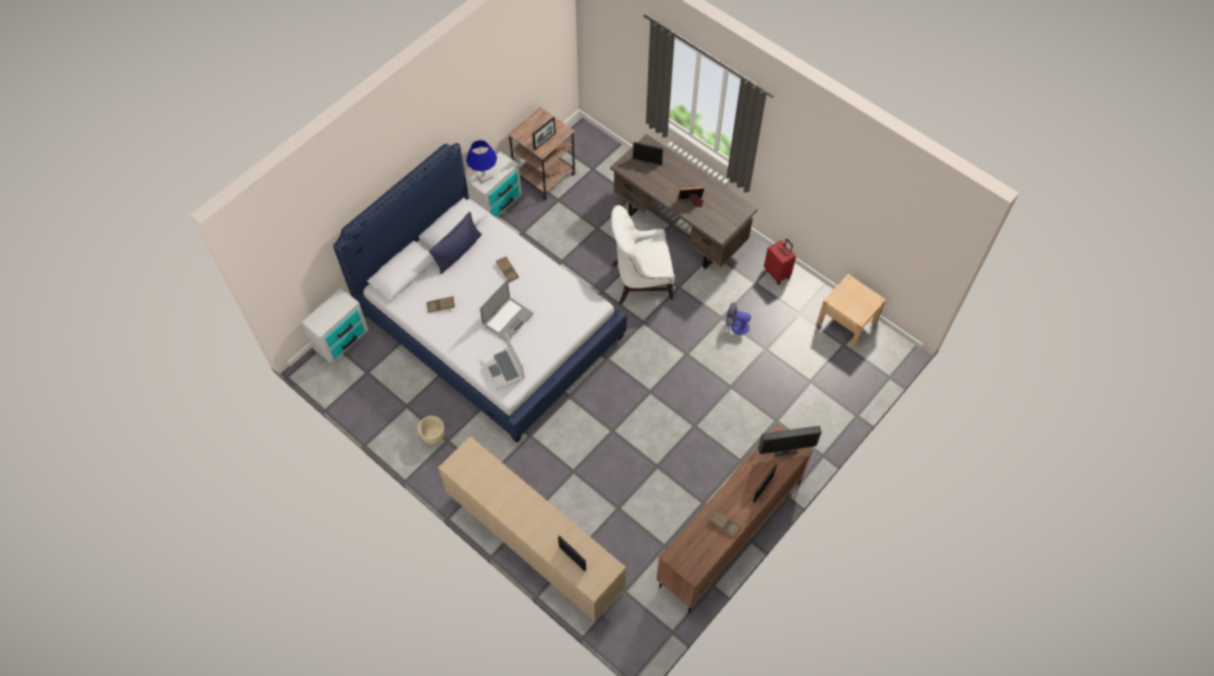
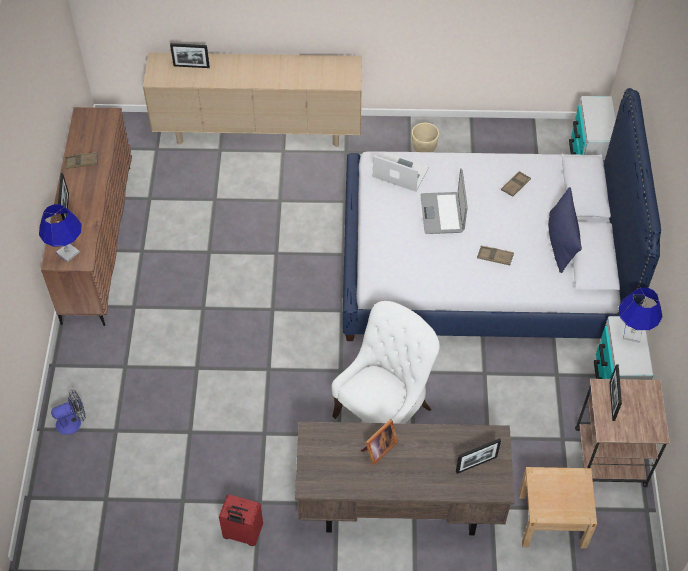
camera: 140 degrees right, 5 degrees down
fan [726,302,751,335] -> fan moved to [51,389,86,435]
monitor [758,426,822,456] -> blue table lamp [39,204,82,262]
beige nightstand [817,274,886,349] -> beige nightstand moved to [519,467,597,549]

